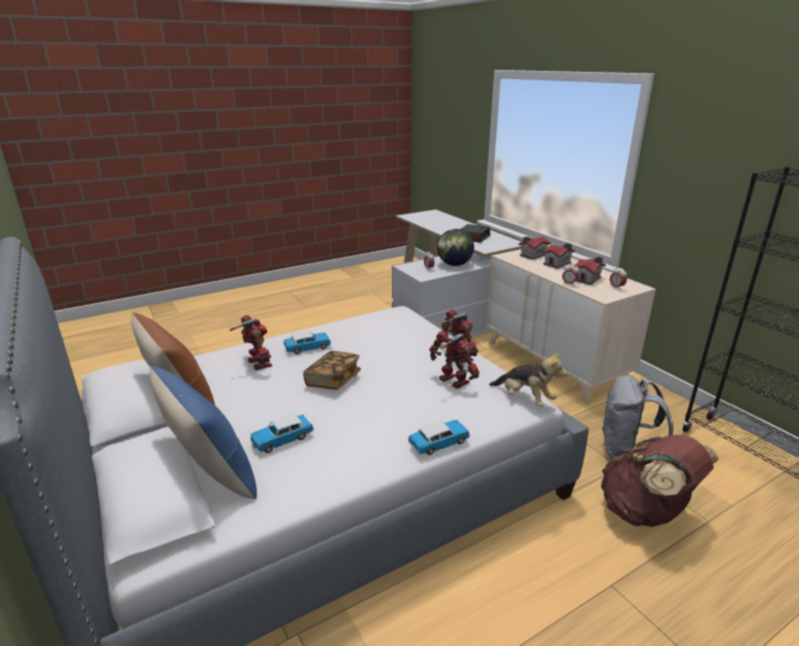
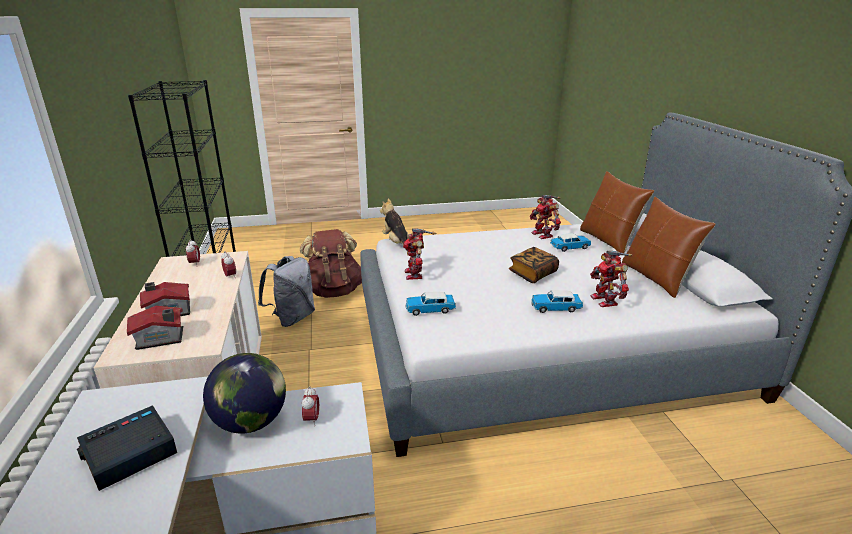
camera: 160 degrees left, 0 degrees up
blue pillow [150,367,257,499] -> brown pillow [580,171,654,253]
toy car [408,420,470,455] -> toy car moved to [406,292,456,316]
toy robot [429,330,480,388] -> toy robot moved to [530,195,561,239]
toy house [574,256,606,285] -> none

